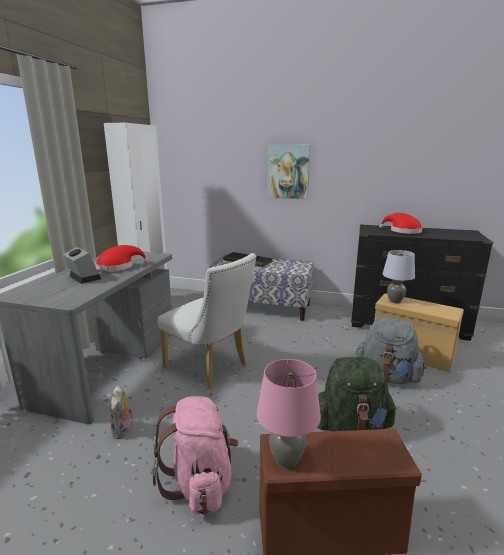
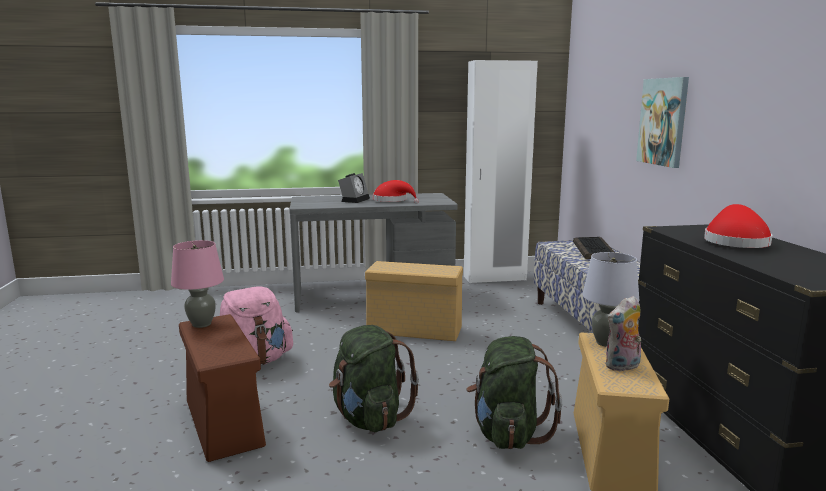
camera: 65 degrees right, 5 degrees down
plush toy [110,385,133,439] -> plush toy moved to [605,296,641,371]
white chair [157,253,256,388] -> beige storage box [365,261,463,341]
grey backpack [356,317,427,384] -> green backpack [466,336,562,449]

